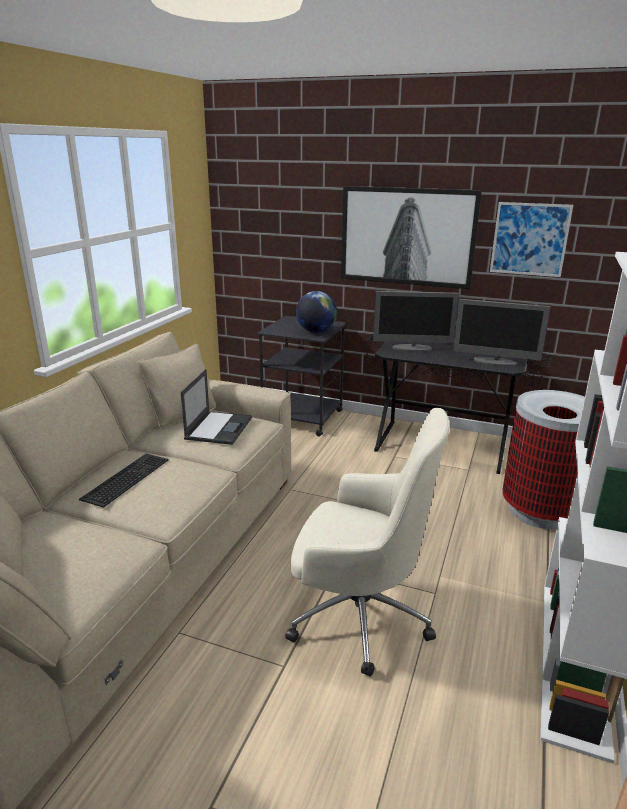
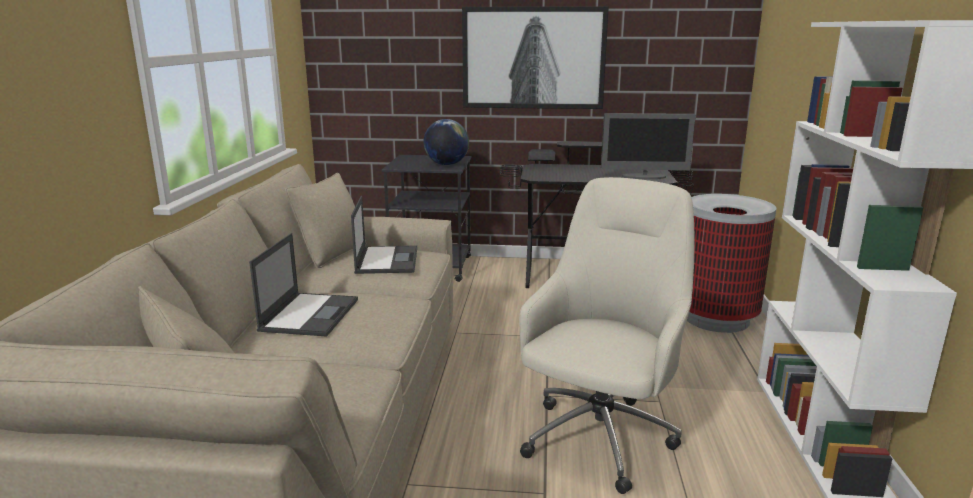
camera: 15 degrees left, 5 degrees down
keyboard [79,453,169,508] -> laptop [249,233,358,337]
beige office chair [285,408,450,677] -> beige office chair turned 60 degrees counterclockwise [519,177,695,494]
monitor [373,291,459,352] -> none
picture [490,202,573,277] -> none

